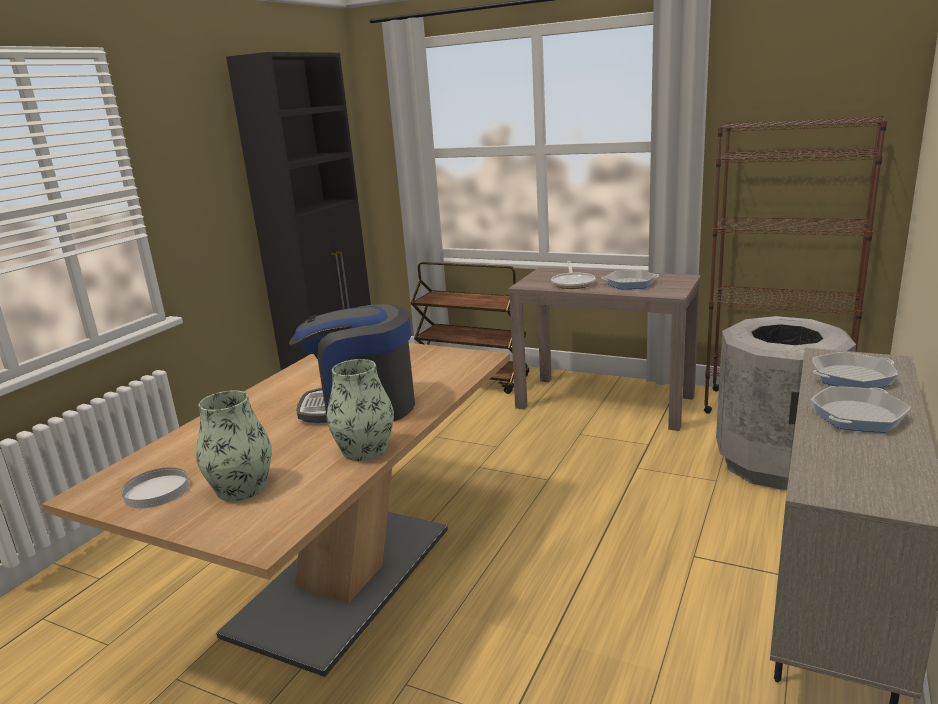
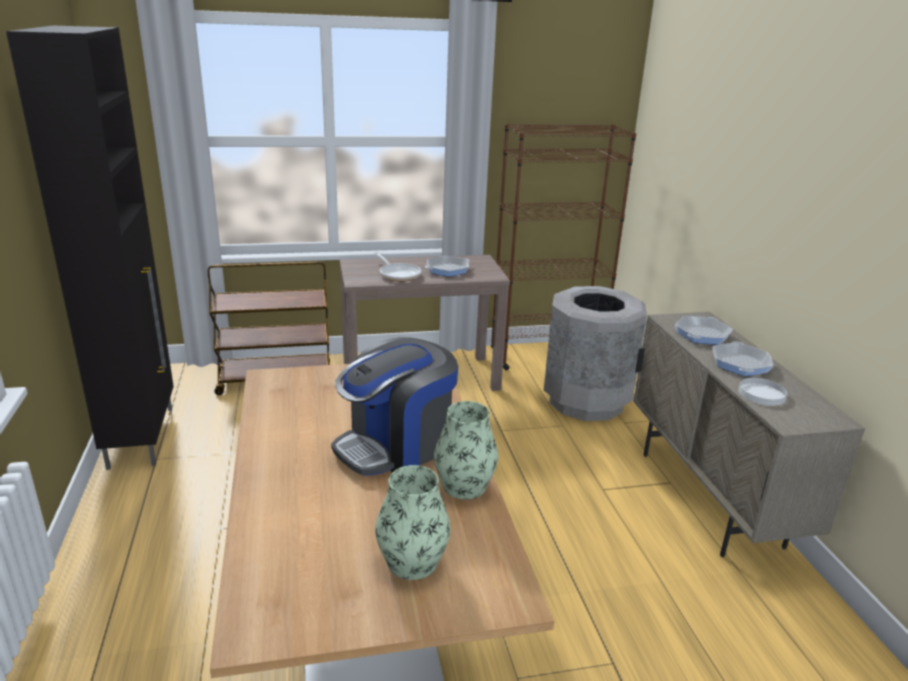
camera: 40 degrees left, 5 degrees up
white plate [122,467,189,508] -> white plate moved to [739,378,787,406]

